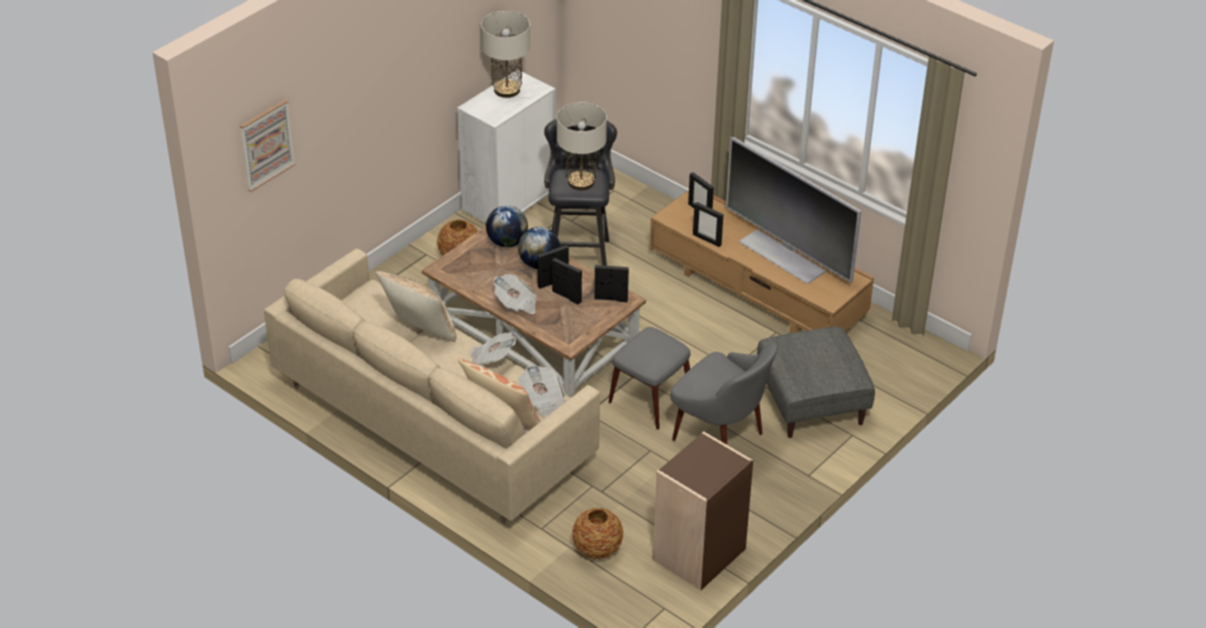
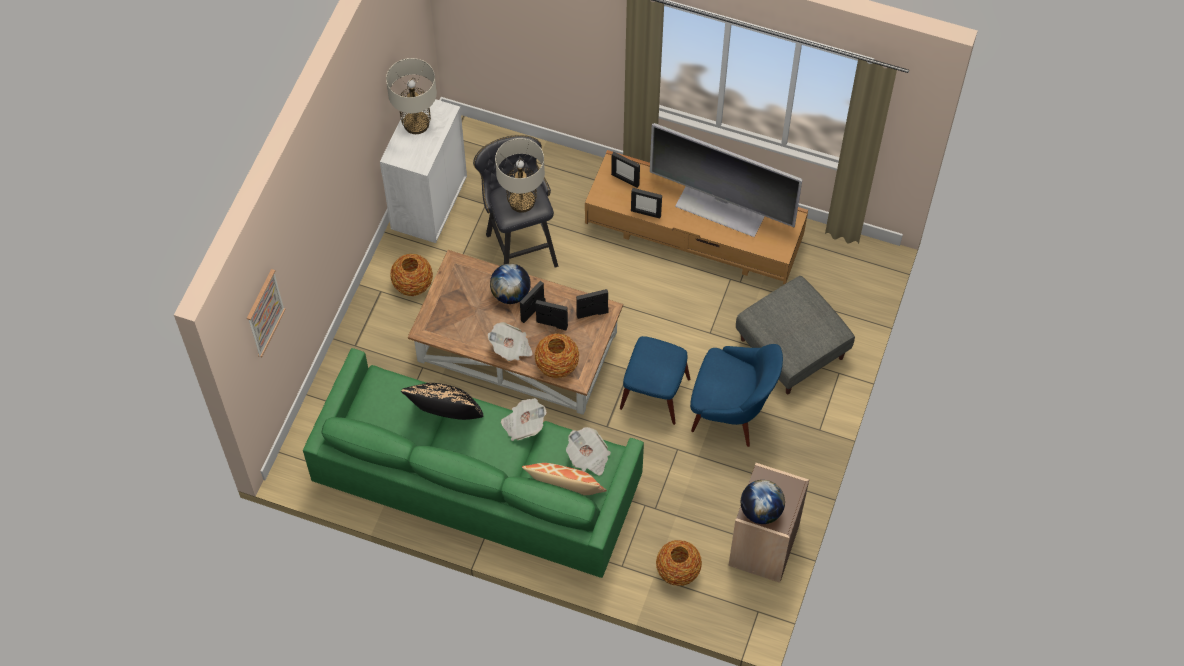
camera: 20 degrees left, 20 degrees up
beige sofa [264,248,600,524] -> green sofa [303,348,644,578]
beige pillow [375,271,457,342] -> black pillow [401,383,484,420]
globe [486,205,528,247] -> globe moved to [741,480,785,524]
grey armchair [609,327,778,445] -> blue armchair [620,336,783,447]
none -> vase [535,334,579,378]

